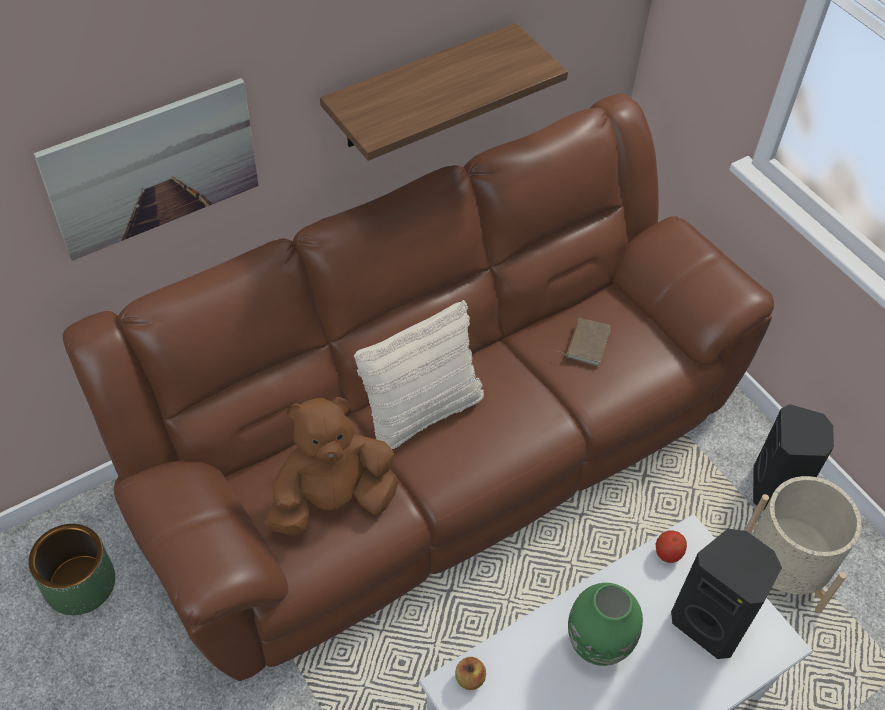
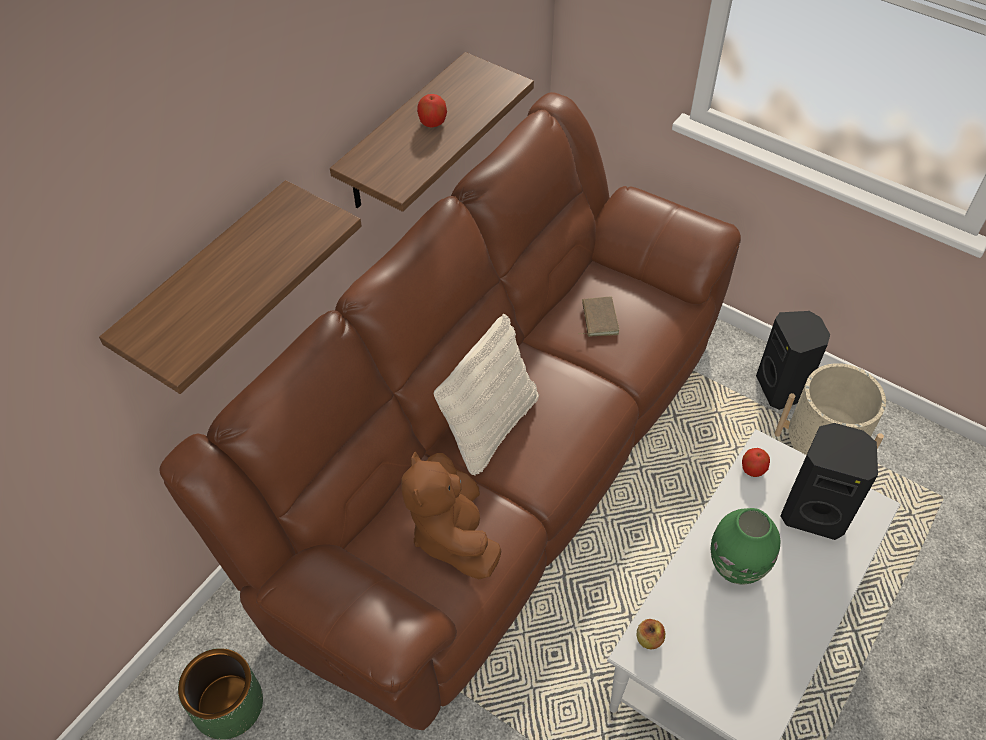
camera: 20 degrees left, 0 degrees up
picture [33,78,259,261] -> shelf [99,180,362,394]
brown plush toy [265,397,399,536] -> brown plush toy turned 60 degrees counterclockwise [401,452,501,579]
none -> apple [417,94,447,127]

